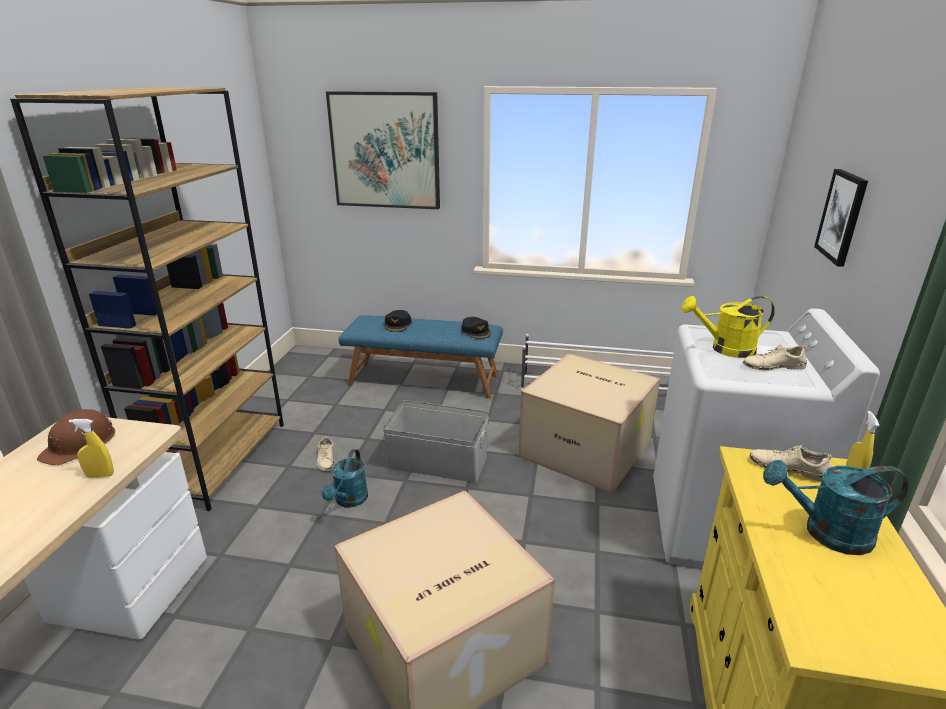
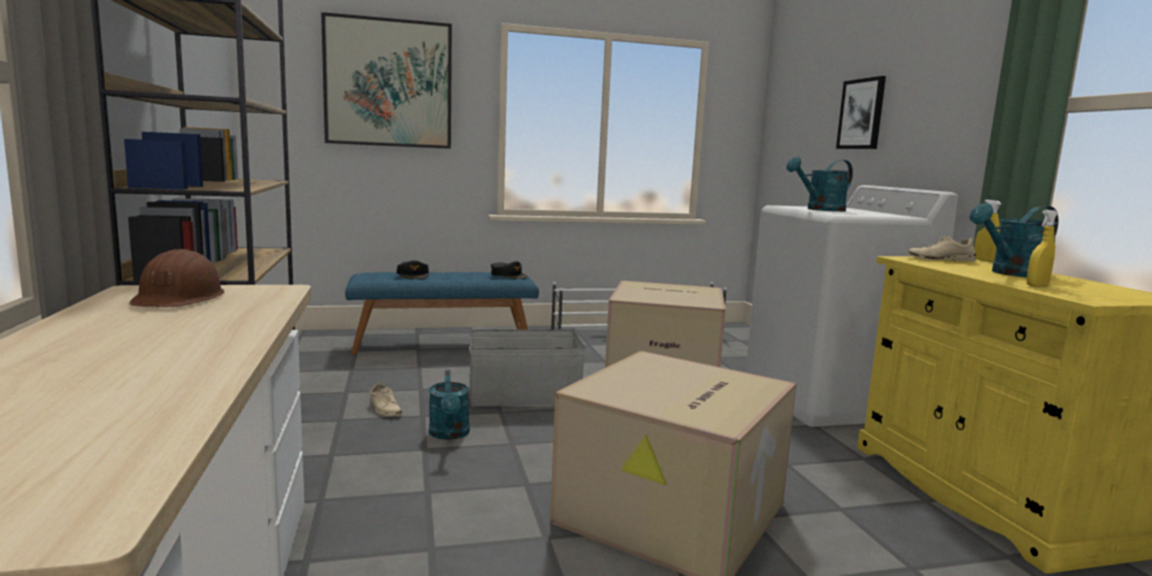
camera: 25 degrees left, 15 degrees down
yellow spray bottle [69,419,114,478] -> yellow spray bottle moved to [1027,210,1058,287]
yellow watering can [681,296,775,358] -> turquoise watering can [786,157,853,212]
beige shoe [742,344,807,371] -> none

